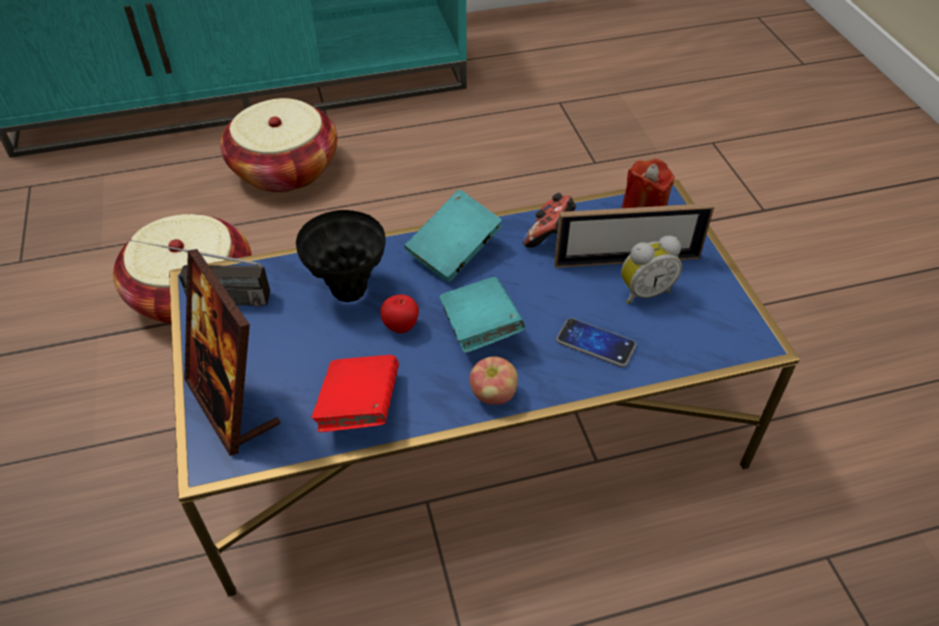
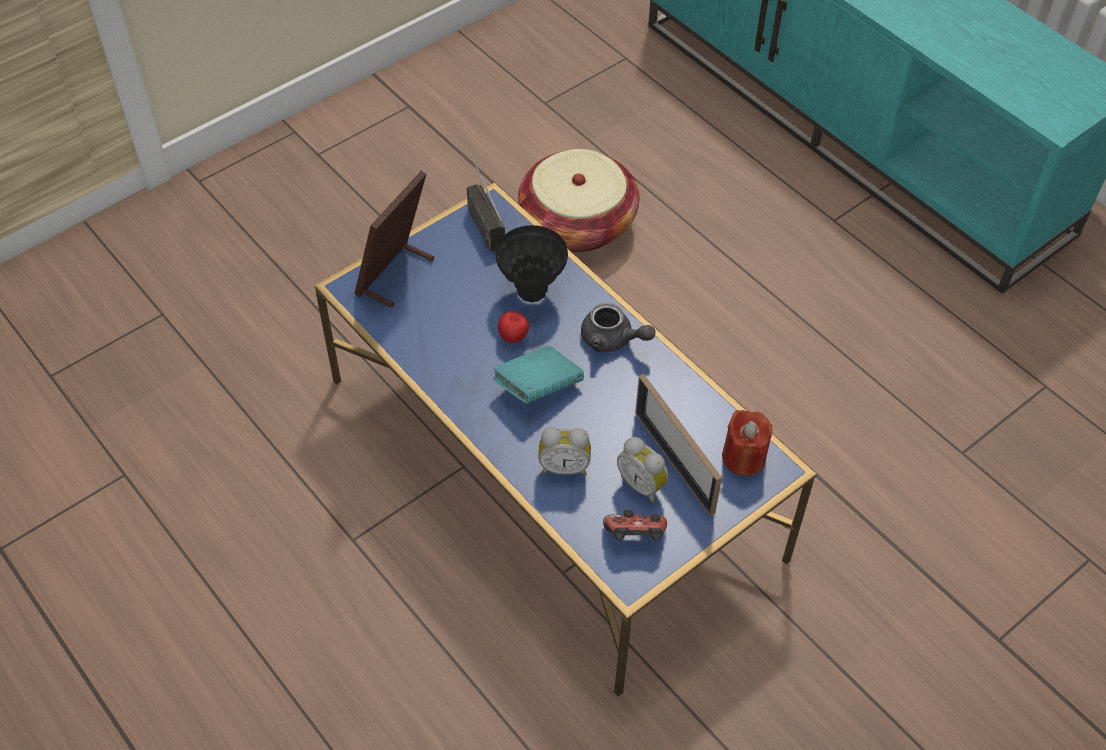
camera: 65 degrees right, 5 degrees up
basket [220,98,337,193] -> none
red book [312,355,399,432] -> none
turquoise book [404,190,502,282] -> grey teapot [581,303,655,352]
apple [469,356,518,405] -> none
game controller [523,193,576,248] -> game controller moved to [603,510,667,541]
phone [556,318,636,367] -> alarm clock [538,427,591,475]

